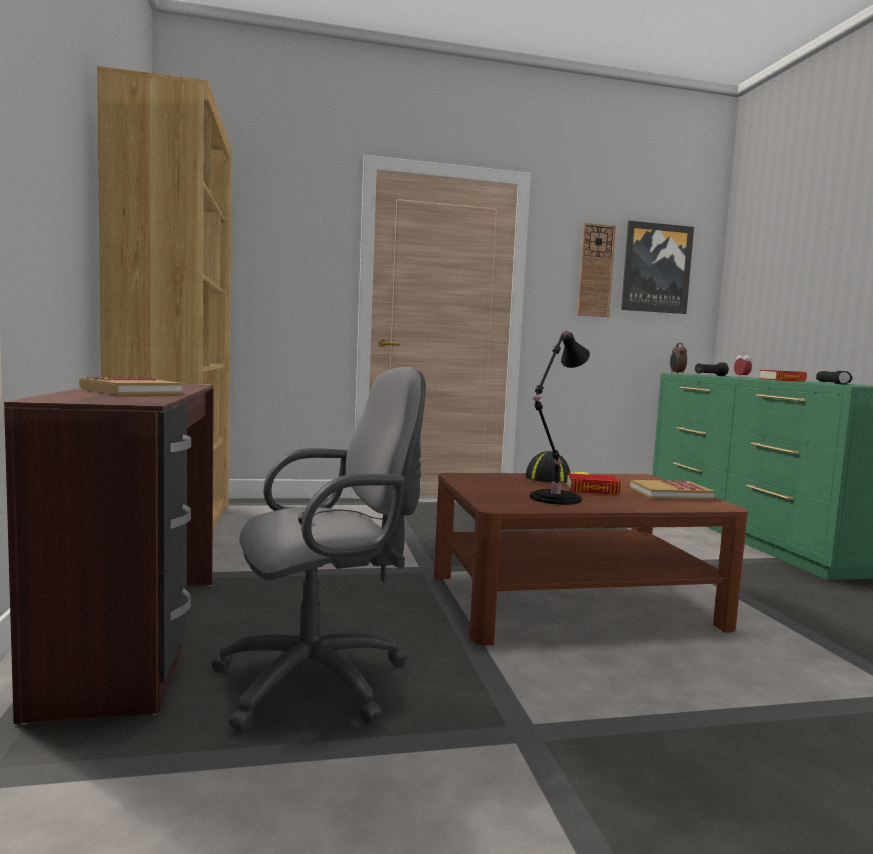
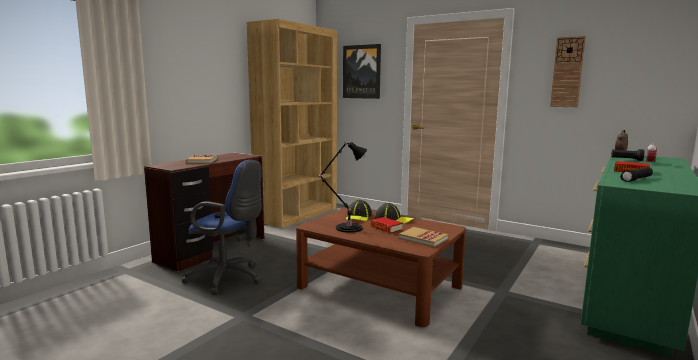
camera: 45 degrees right, 5 degrees up
grey office chair [210,367,426,733] -> blue office chair [182,160,262,295]
picture [621,221,694,314] -> picture moved to [343,44,381,99]
none -> cap [346,200,372,221]

